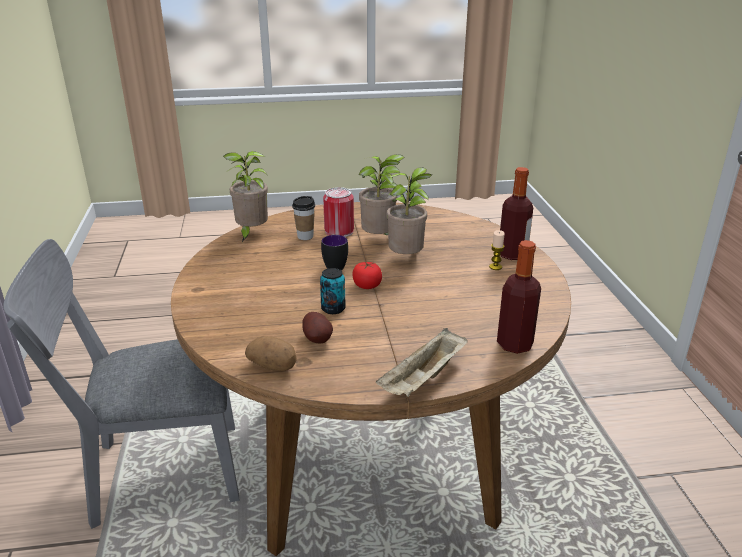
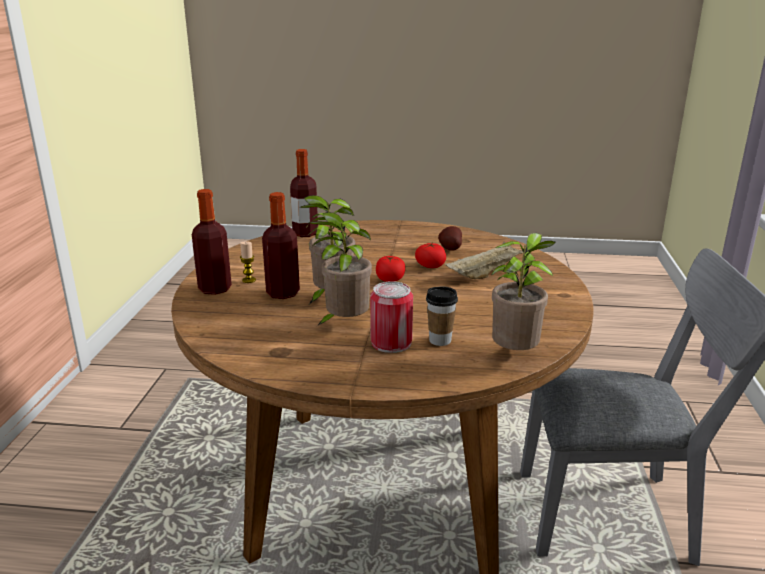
camera: 165 degrees left, 5 degrees down
potato [245,336,297,371] -> none
can [320,268,346,314] -> tomato [415,243,446,268]
mug [321,235,348,271] -> none
beige tray [376,328,468,397] -> beige tray moved to [445,242,523,279]
none -> bottle [262,192,300,299]

